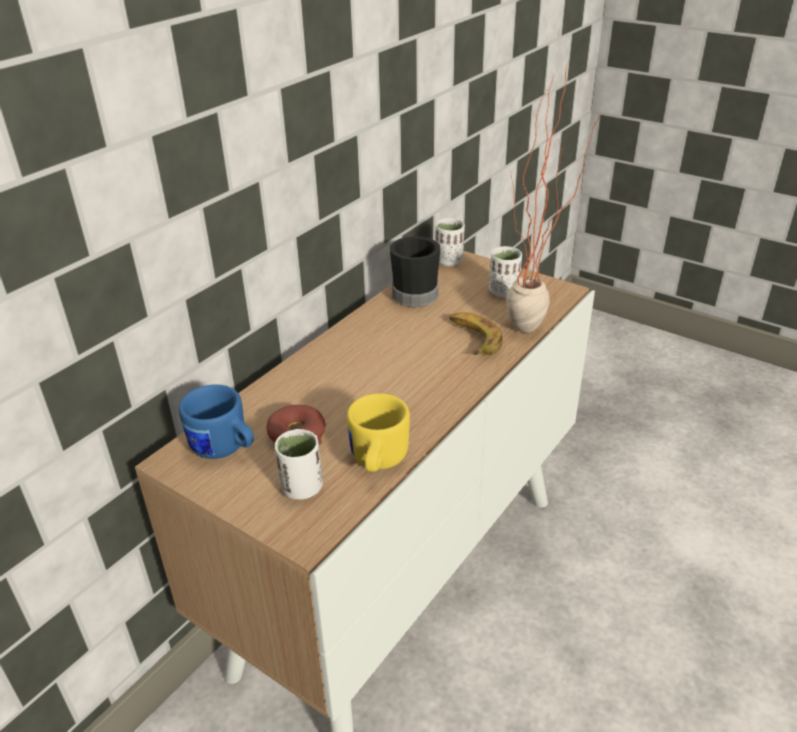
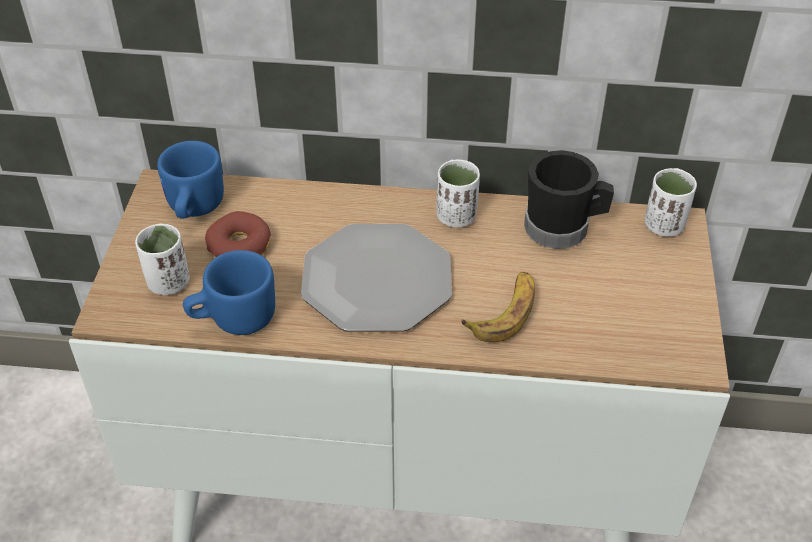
camera: 60 degrees right, 10 degrees up
yellow mug [347,393,410,472] -> blue mug [183,250,275,335]
white cup [489,246,522,298] -> white cup moved to [436,159,480,227]
potted plant [506,62,600,333] -> none
none -> plate [301,224,452,332]

